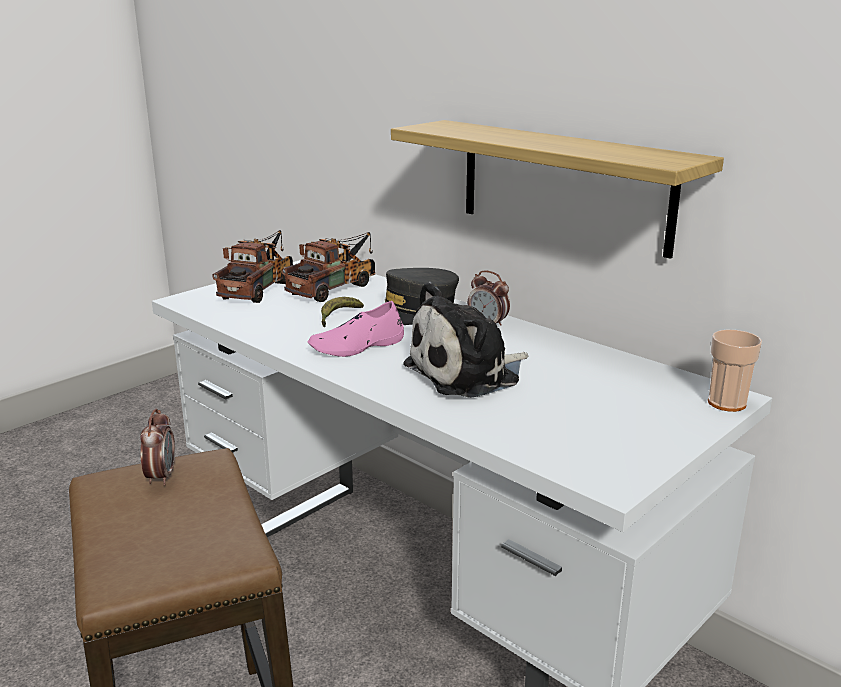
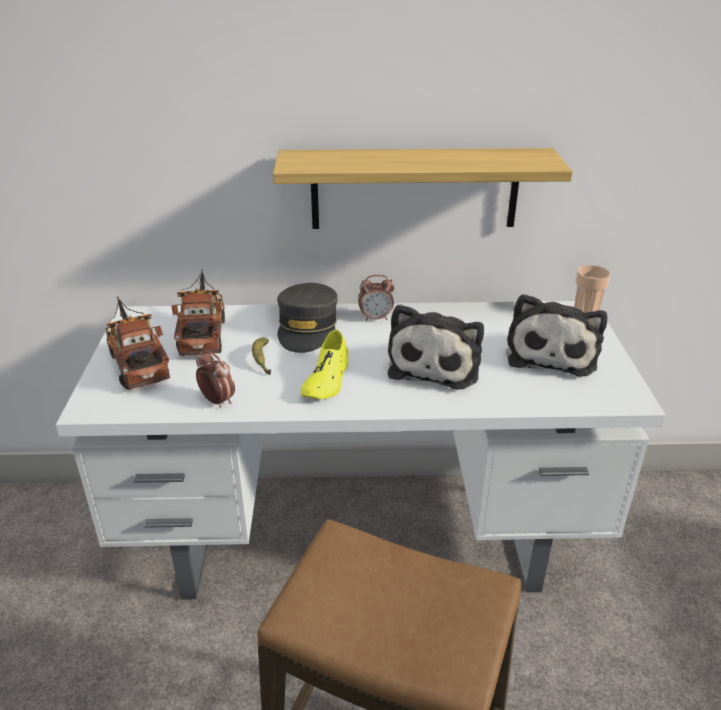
camera: 45 degrees left, 10 degrees up
alarm clock [140,409,175,486] -> alarm clock moved to [196,350,235,408]
pink shoe [307,301,404,357] -> yellow shoe [301,329,348,399]
none -> plush toy [506,294,607,377]

